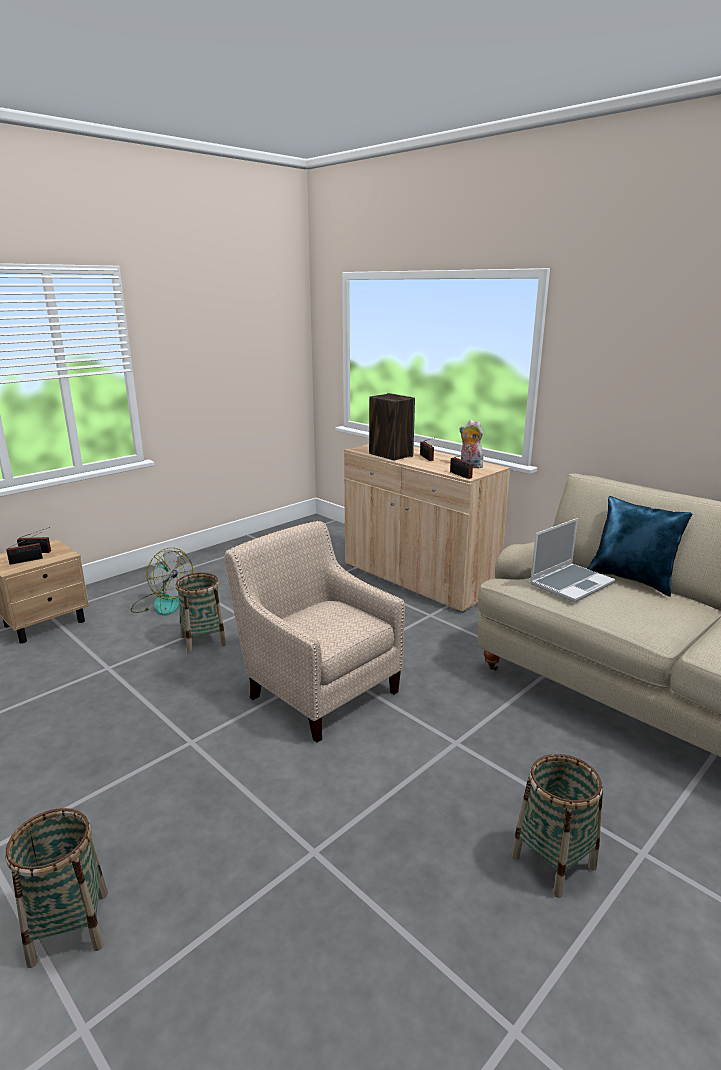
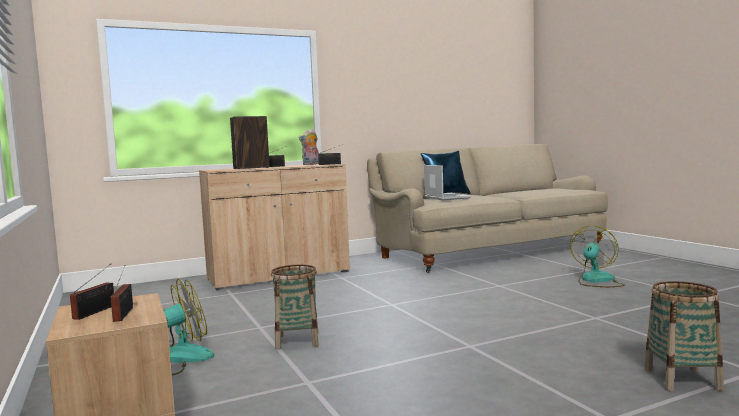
camera: 70 degrees left, 15 degrees down
beige armchair [224,521,405,743] -> none
basket [511,754,603,898] -> fan [570,226,625,287]

